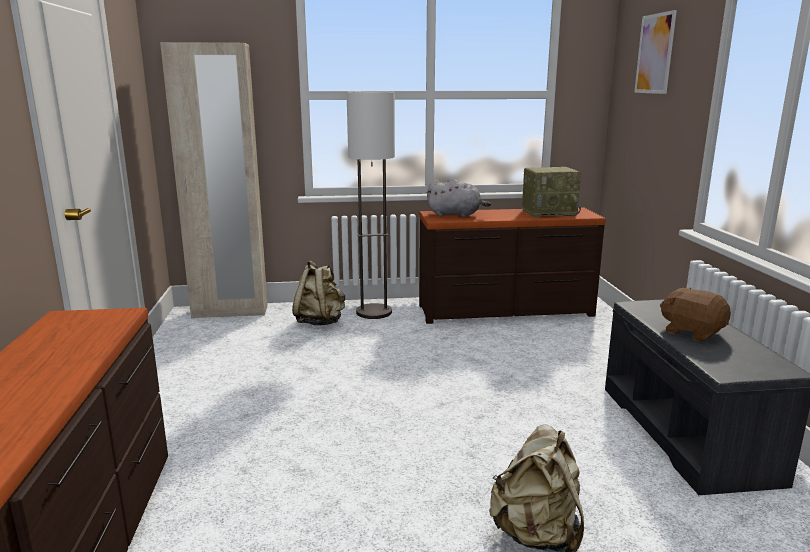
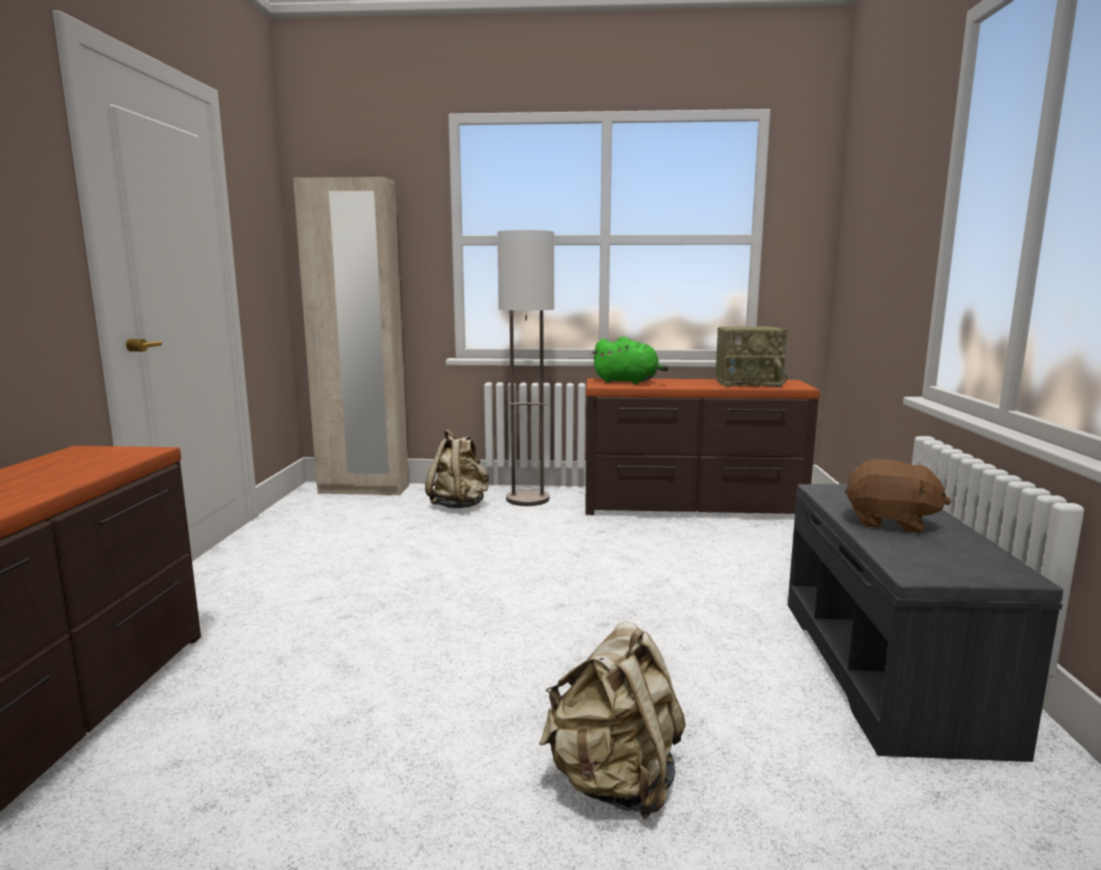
camera: 10 degrees right, 5 degrees down
grey plush toy [427,178,491,217] -> green plush toy [591,336,669,384]
picture [634,10,677,94] -> none
brown plush toy [660,288,731,342] -> brown plush toy turned 150 degrees clockwise [845,459,951,533]

